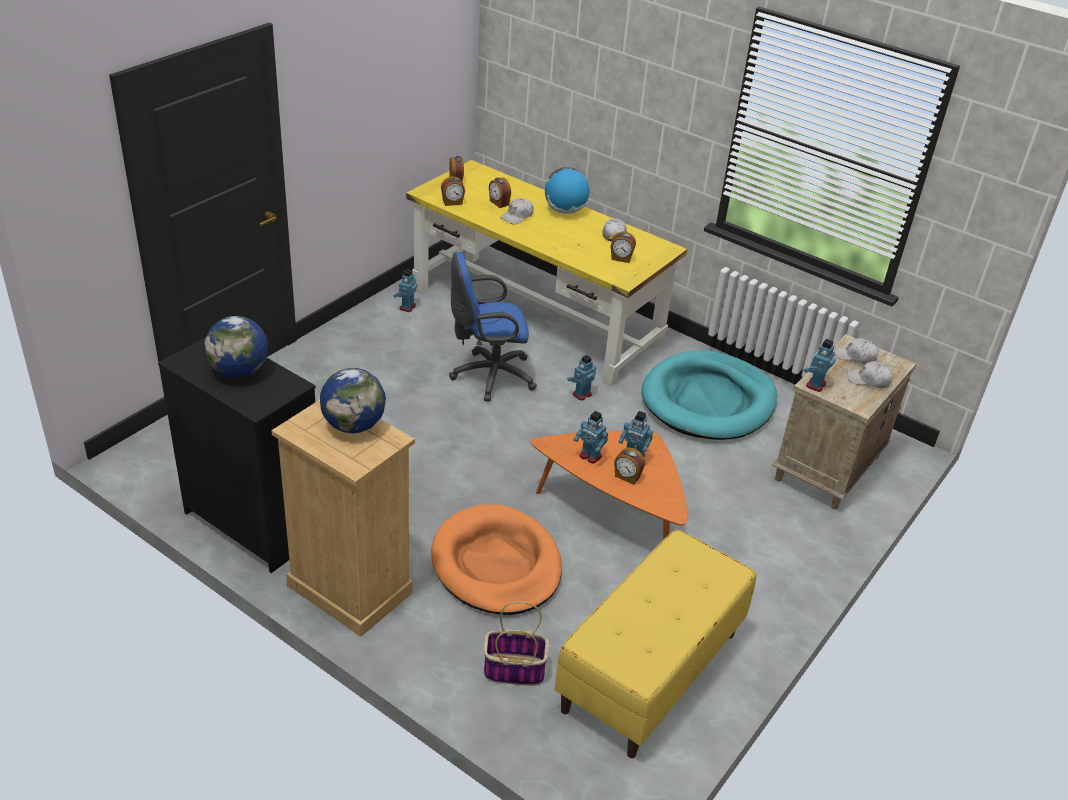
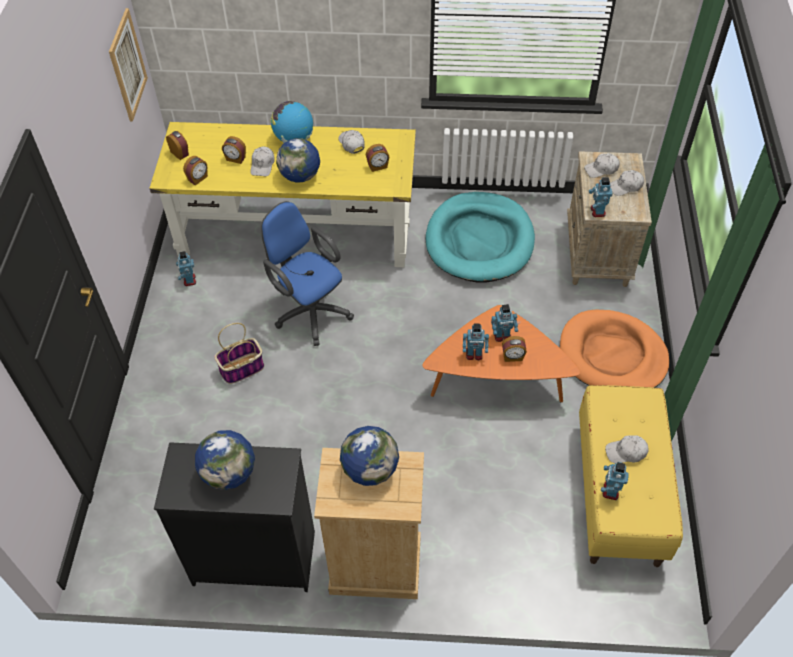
camera: 30 degrees left, 15 degrees up
orange dog bed [431,504,562,615] -> orange dog bed moved to [560,310,669,388]
blue office chair [449,252,537,402] -> blue office chair turned 90 degrees clockwise [261,201,354,346]
basket [484,601,549,686] -> basket moved to [214,323,264,384]
toy robot [567,355,596,400] -> toy robot moved to [601,462,629,500]
none -> picture [109,8,148,122]
none -> globe [276,138,320,183]
none -> white cap [605,435,649,463]

